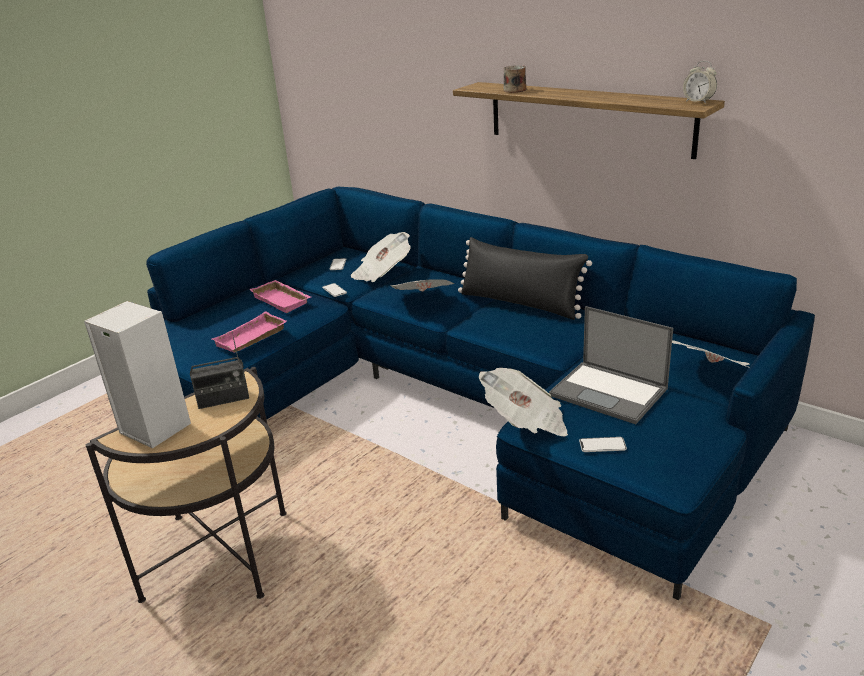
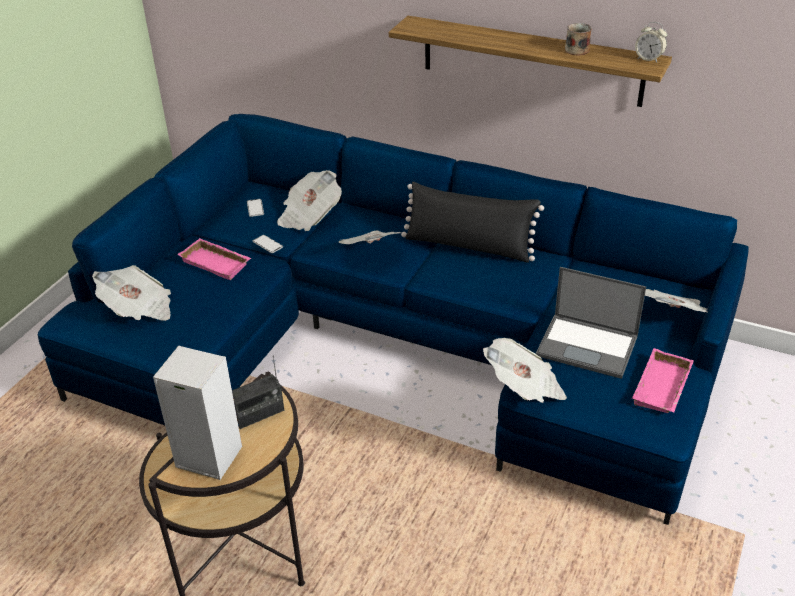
camera: 15 degrees left, 10 degrees up
pink tray [212,311,287,353] -> pink tray moved to [632,348,694,413]
mug [503,65,526,93] -> mug moved to [565,23,592,55]
phone [579,437,627,452] -> none
none -> newspaper [92,265,171,321]

